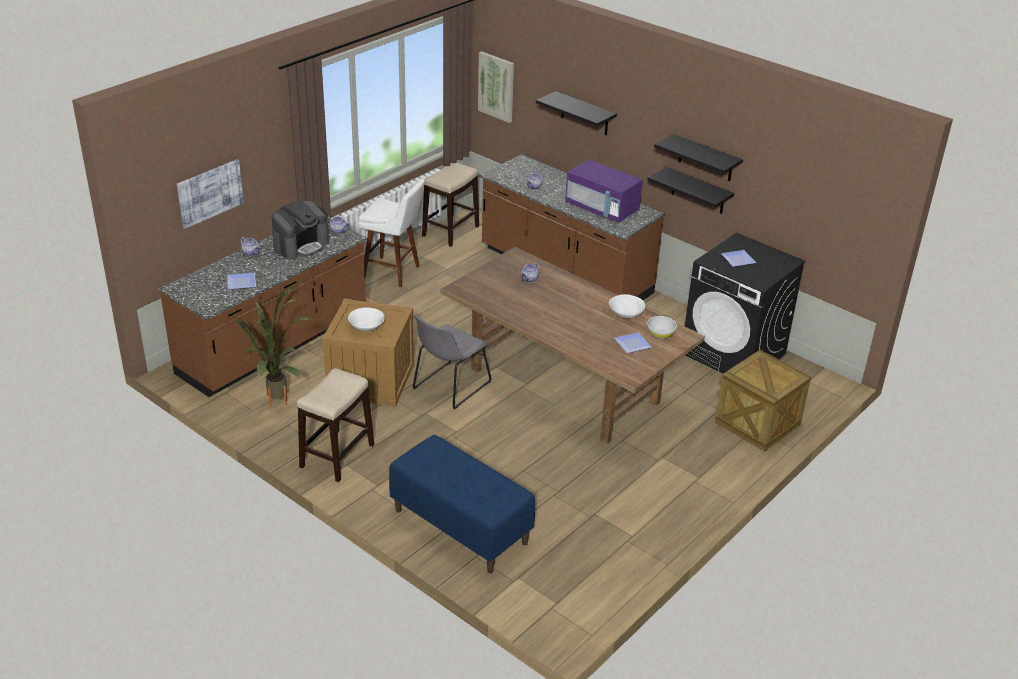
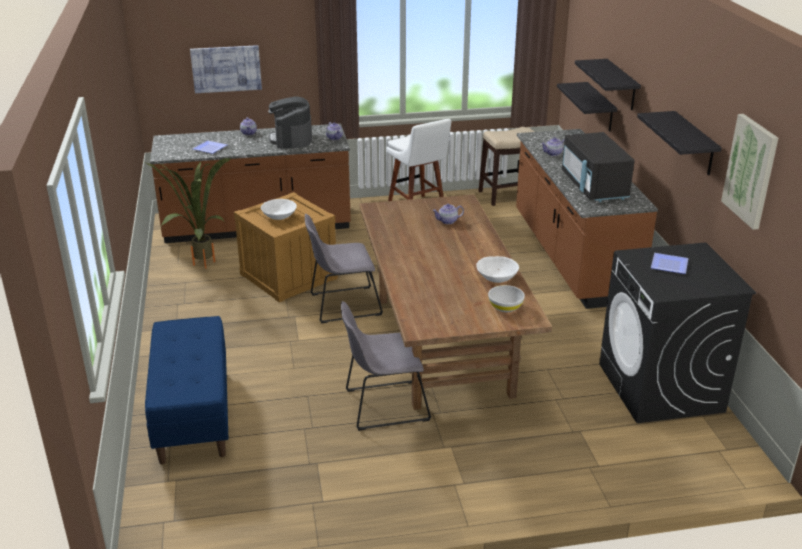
camera: 40 degrees right, 5 degrees down
coffee machine [272,201,329,260] -> coffee machine turned 90 degrees clockwise [268,96,312,149]
stool [297,368,374,482] -> none
picture [478,51,514,123] -> picture moved to [721,114,778,230]
purple microwave [565,160,643,223] -> black microwave [562,132,635,202]
plate [614,332,652,353] -> none
black shelf [647,167,734,214] -> black shelf moved to [557,82,618,131]
crate [715,350,811,452] -> none
none -> grey chair [341,301,431,431]

